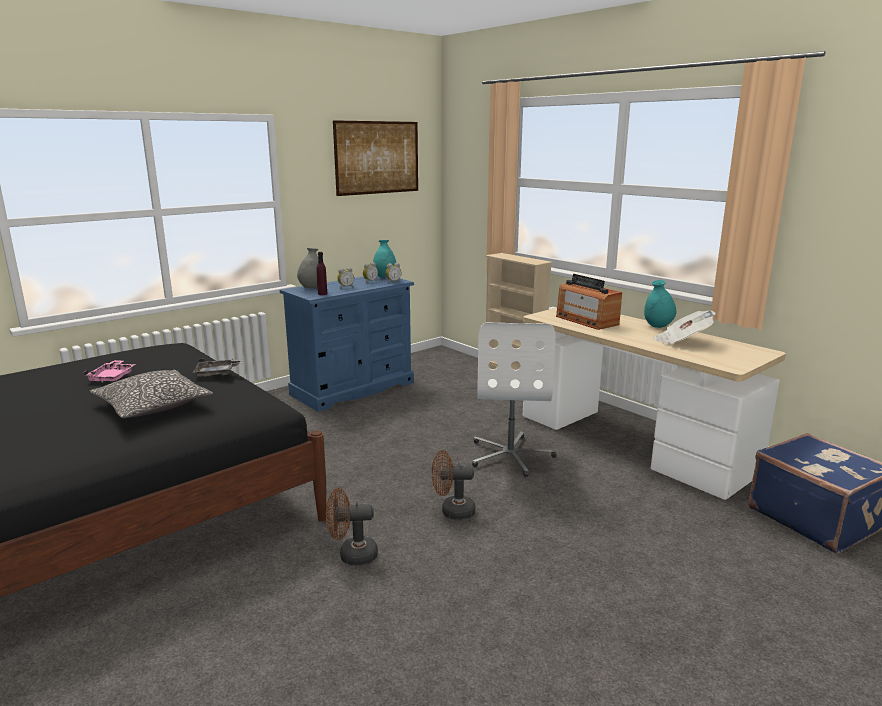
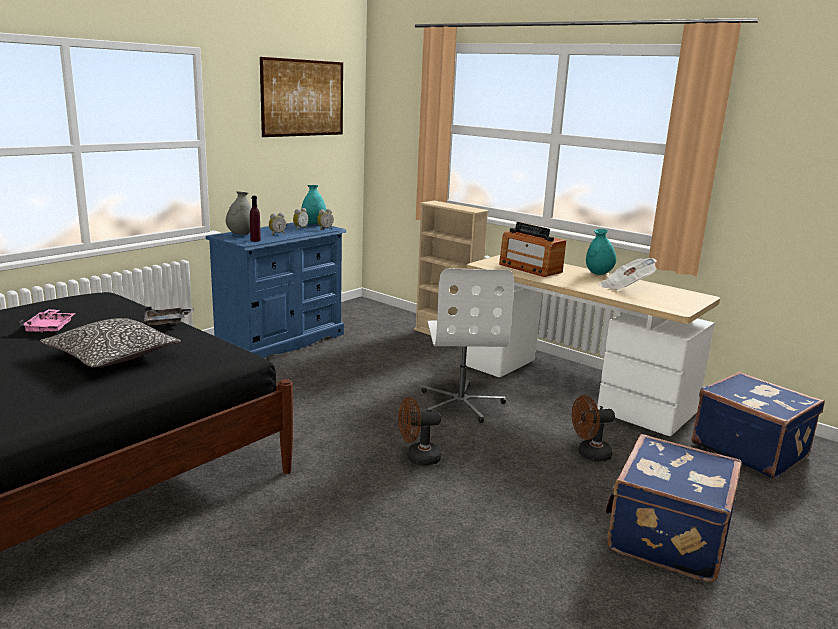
camera: 10 degrees left, 0 degrees up
brown fan [326,488,378,565] -> brown fan moved to [572,395,615,462]
none -> blue suitcase [605,434,742,582]

